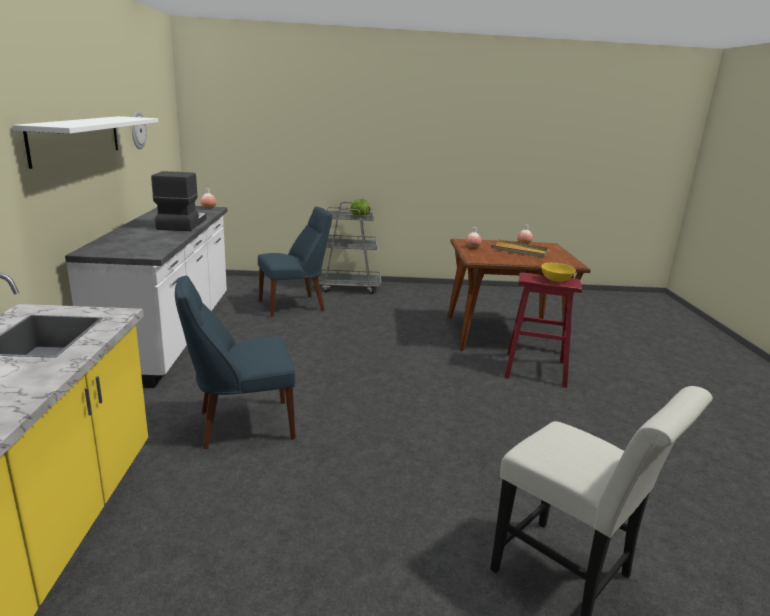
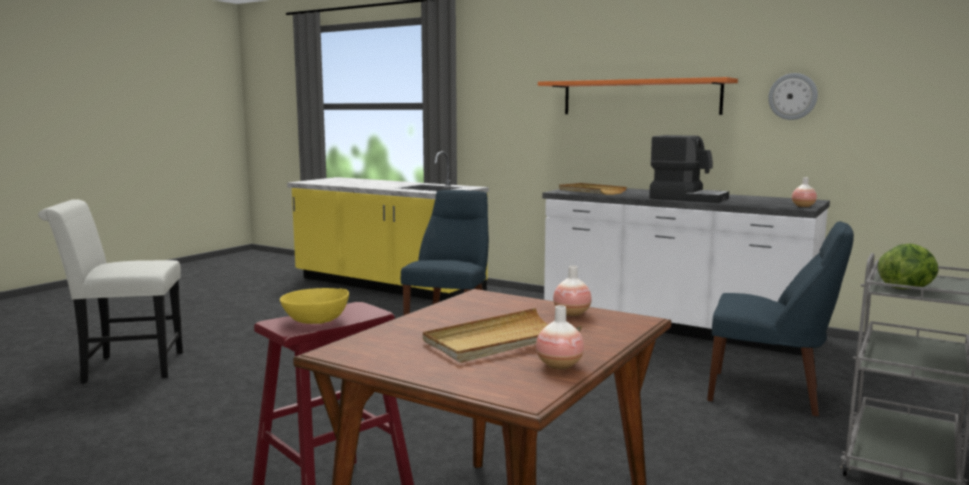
camera: 125 degrees right, 10 degrees down
white shelf [12,116,158,169] -> orange shelf [538,77,738,115]
blue chair [258,207,332,317] -> blue chair turned 75 degrees counterclockwise [707,221,854,416]
none -> beige tray [559,183,627,195]

